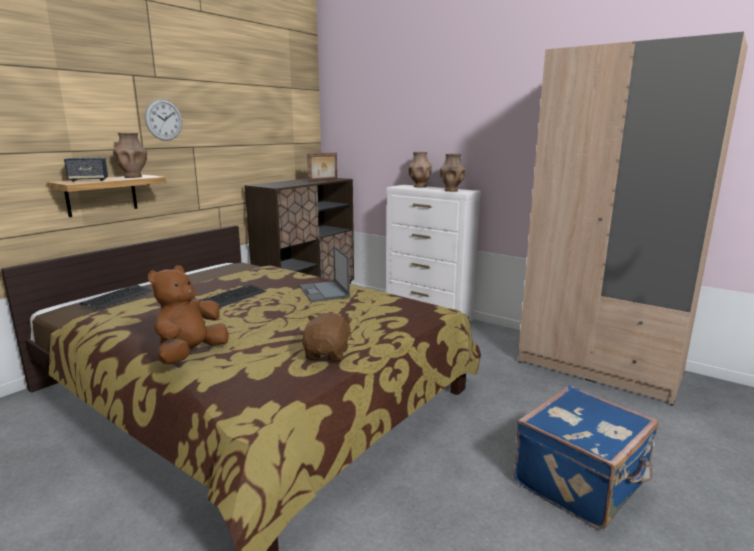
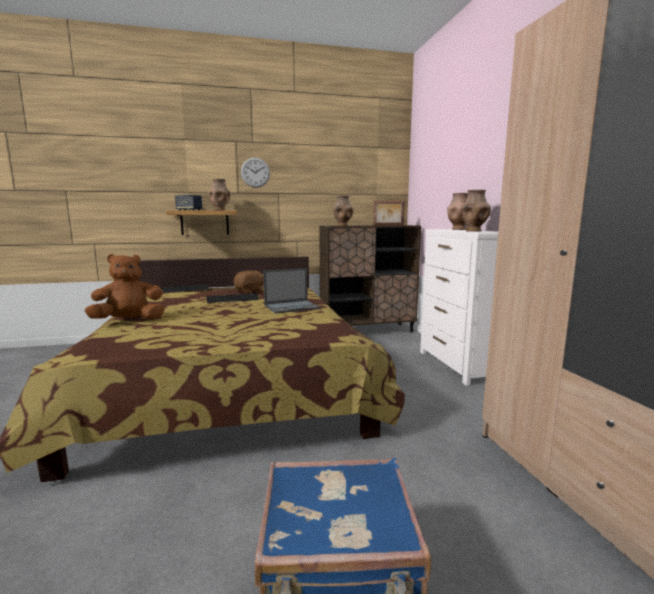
camera: 40 degrees right, 5 degrees down
laptop [299,245,350,302] -> laptop turned 135 degrees counterclockwise [263,268,320,313]
brown plush toy [302,313,353,362] -> brown plush toy moved to [234,270,264,294]
none -> brown vase [333,196,354,226]

